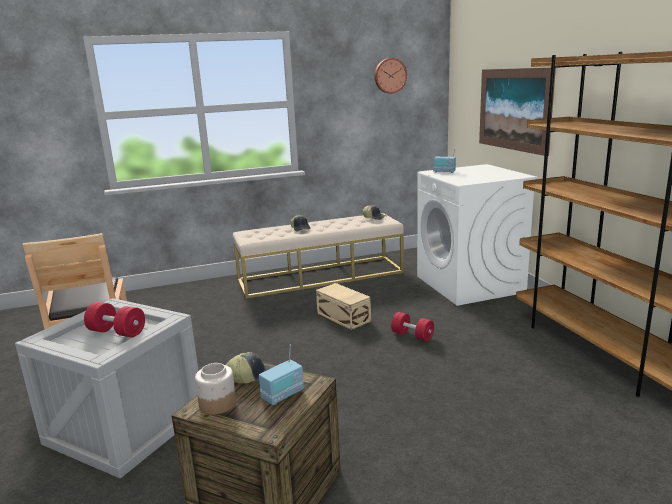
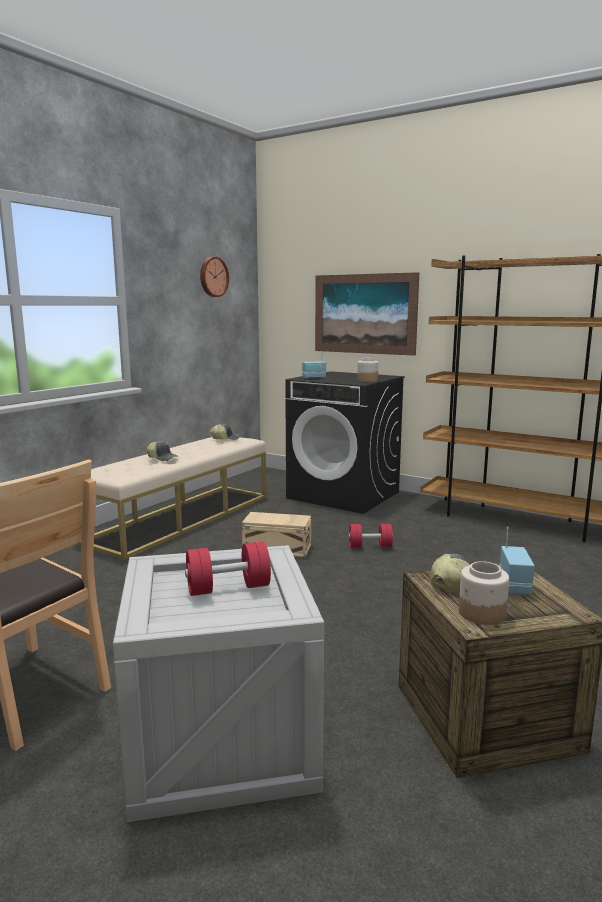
camera: 40 degrees left, 5 degrees down
white washing machine [417,164,537,306] -> black washing machine [285,371,405,514]
none -> jar [357,358,378,382]

